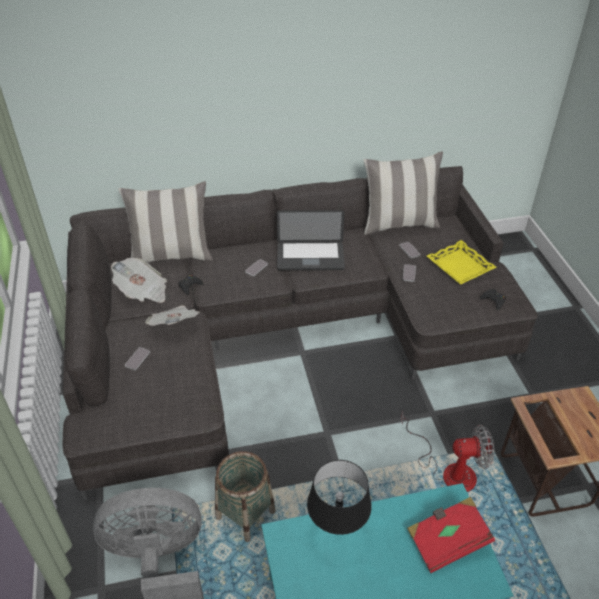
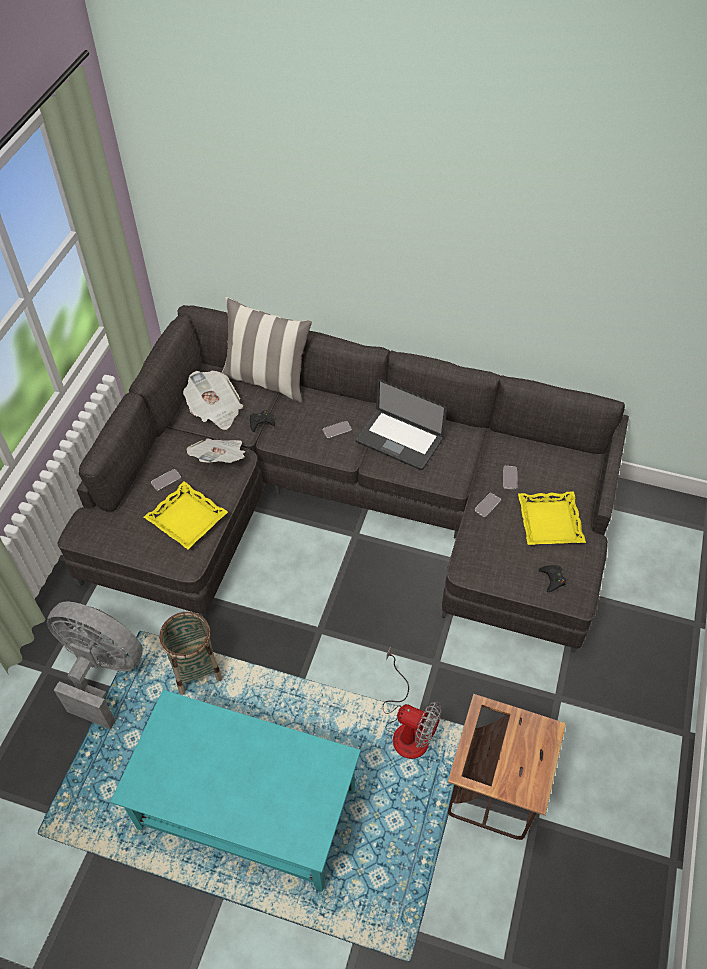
camera: 30 degrees right, 10 degrees up
black table lamp [307,460,372,535] -> none
pillow [364,152,443,235] -> none
red book [407,497,495,573] -> none
none -> yellow tray [144,481,228,549]

